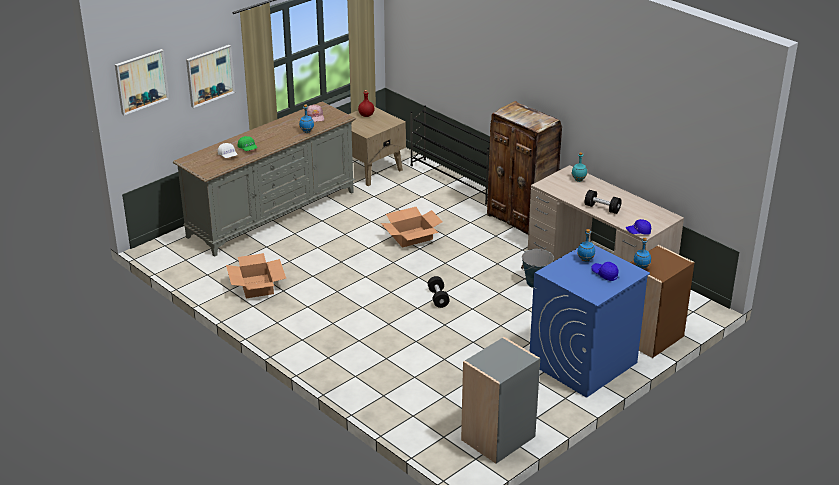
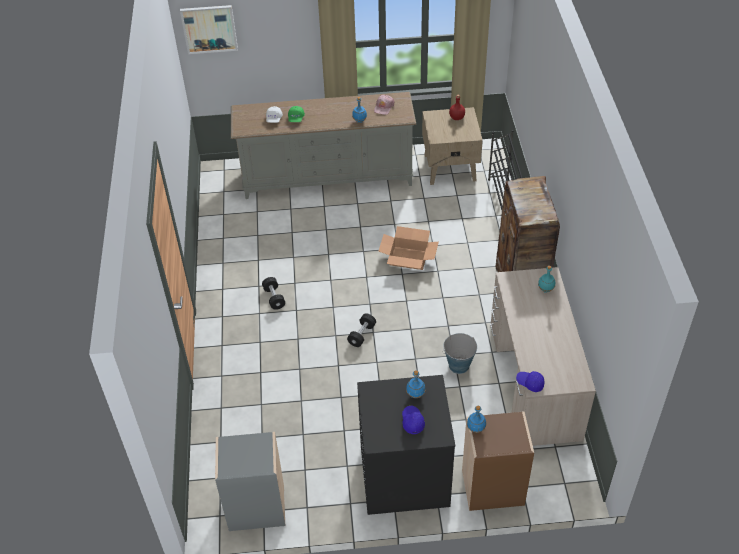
camera: 40 degrees right, 15 degrees up
picture [186,45,235,108] -> none
cardboard box [226,253,286,298] -> none
blue washing machine [530,245,650,398] -> black washing machine [357,375,455,515]
black dumbbell [585,190,622,214] -> black dumbbell moved to [262,277,285,310]

